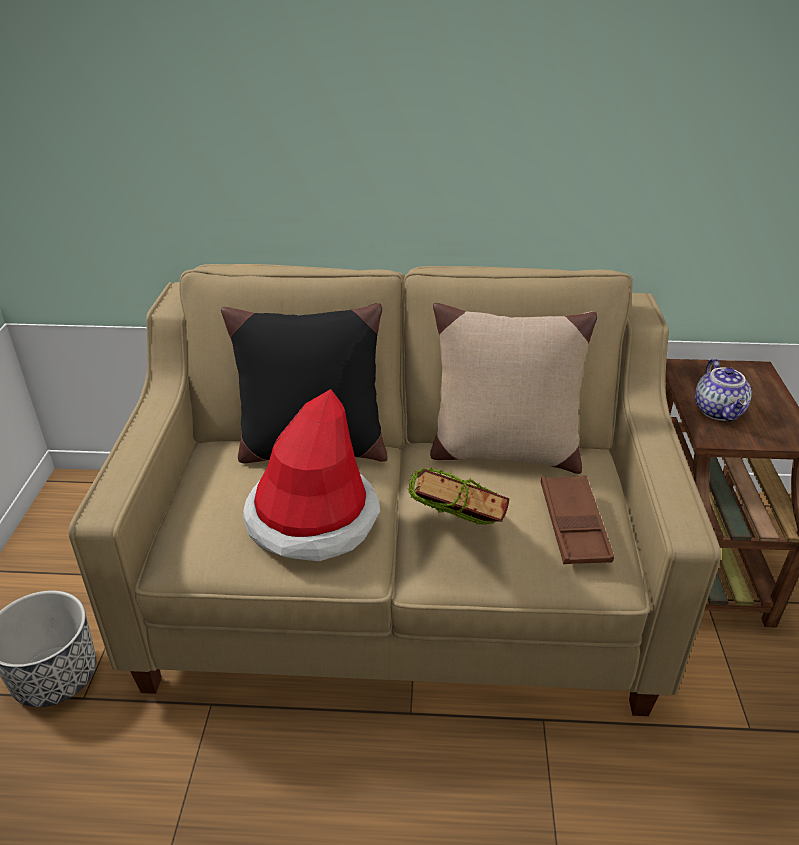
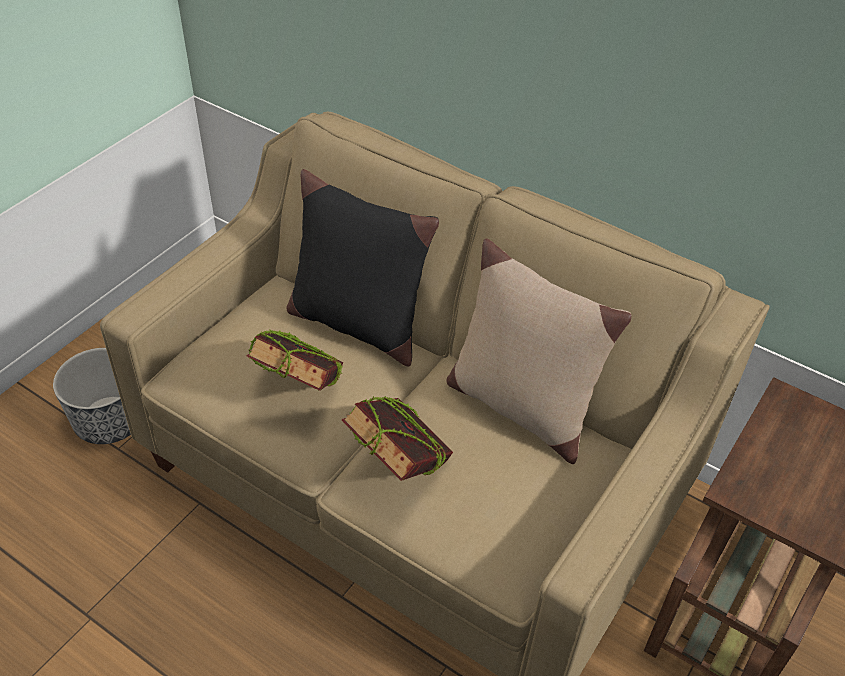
camera: 30 degrees right, 10 degrees up
hat [243,389,380,561] -> book [247,330,343,391]
brown tray [541,475,614,564] -> none
teapot [695,359,752,421] -> none

